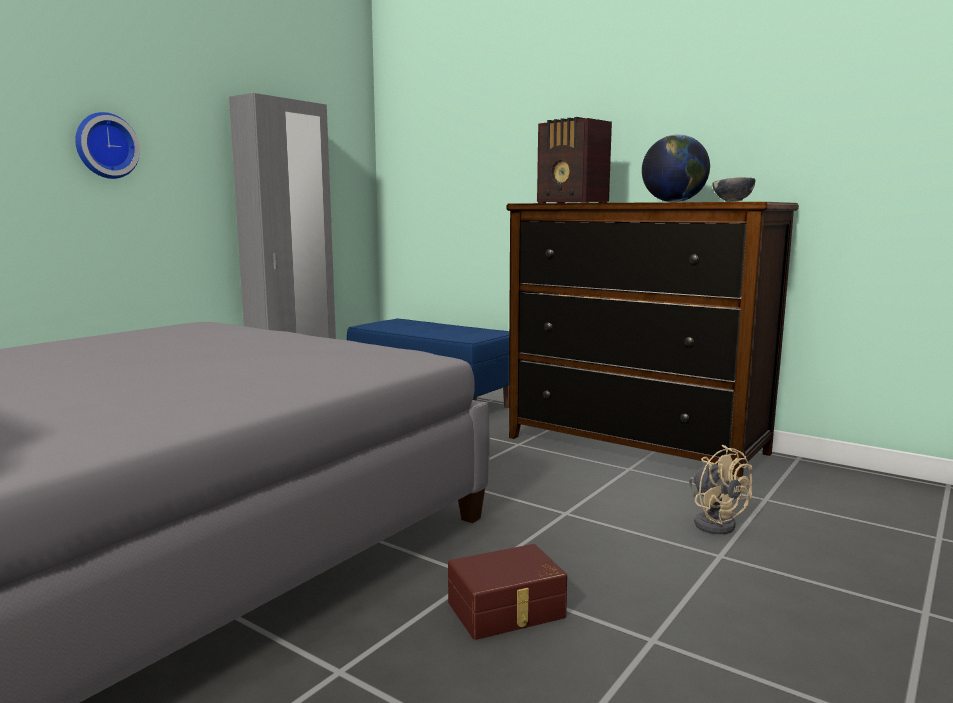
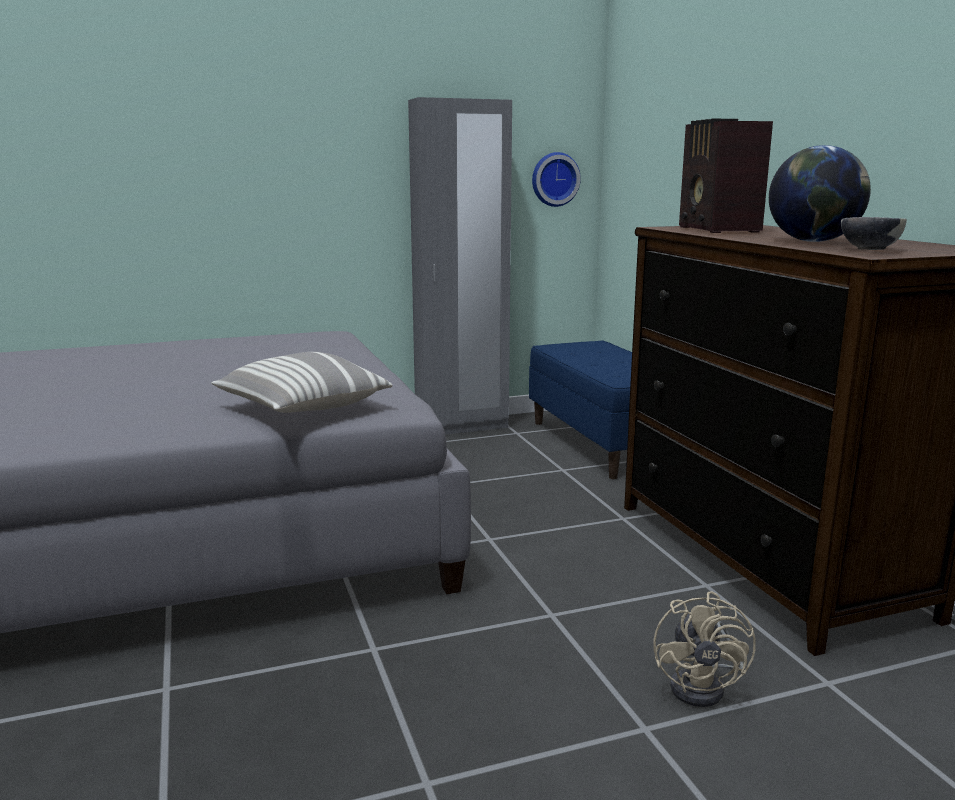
camera: 35 degrees right, 5 degrees up
wall clock [75,112,140,179] -> wall clock moved to [532,152,581,207]
brown storage box [448,544,567,640] -> none
none -> pillow [211,352,393,413]

